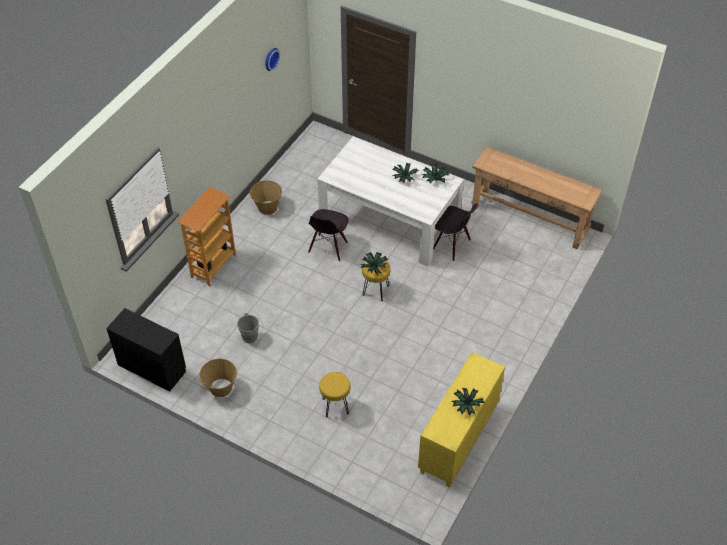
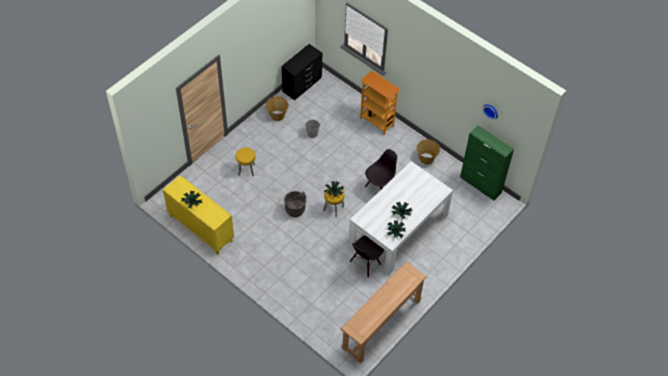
camera: 100 degrees right, 5 degrees up
black chair [308,209,349,262] -> black chair turned 105 degrees clockwise [365,149,397,190]
none -> grey bucket [284,191,306,217]
none -> green cabinet [460,125,514,200]

